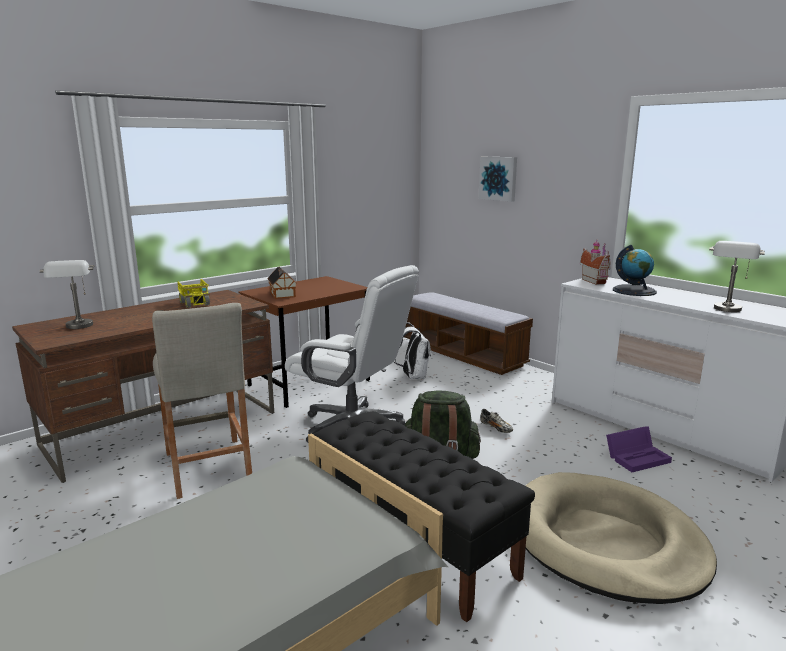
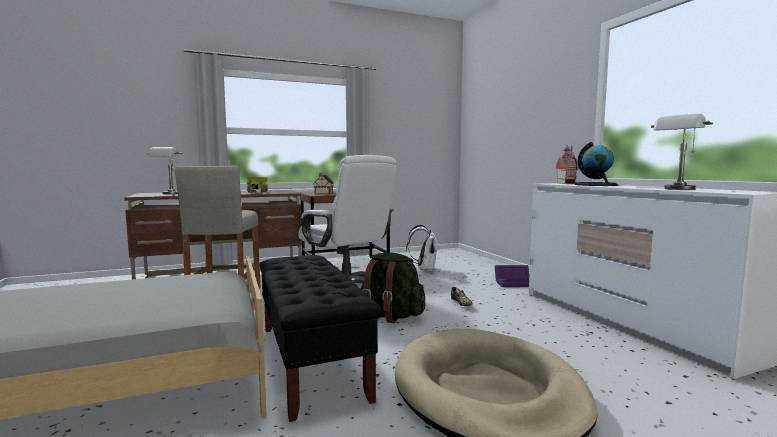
camera: 20 degrees right, 10 degrees down
bench [404,292,533,375] -> none
picture [479,157,517,202] -> none
purple storage box [606,427,672,472] -> purple storage box moved to [494,265,529,287]

